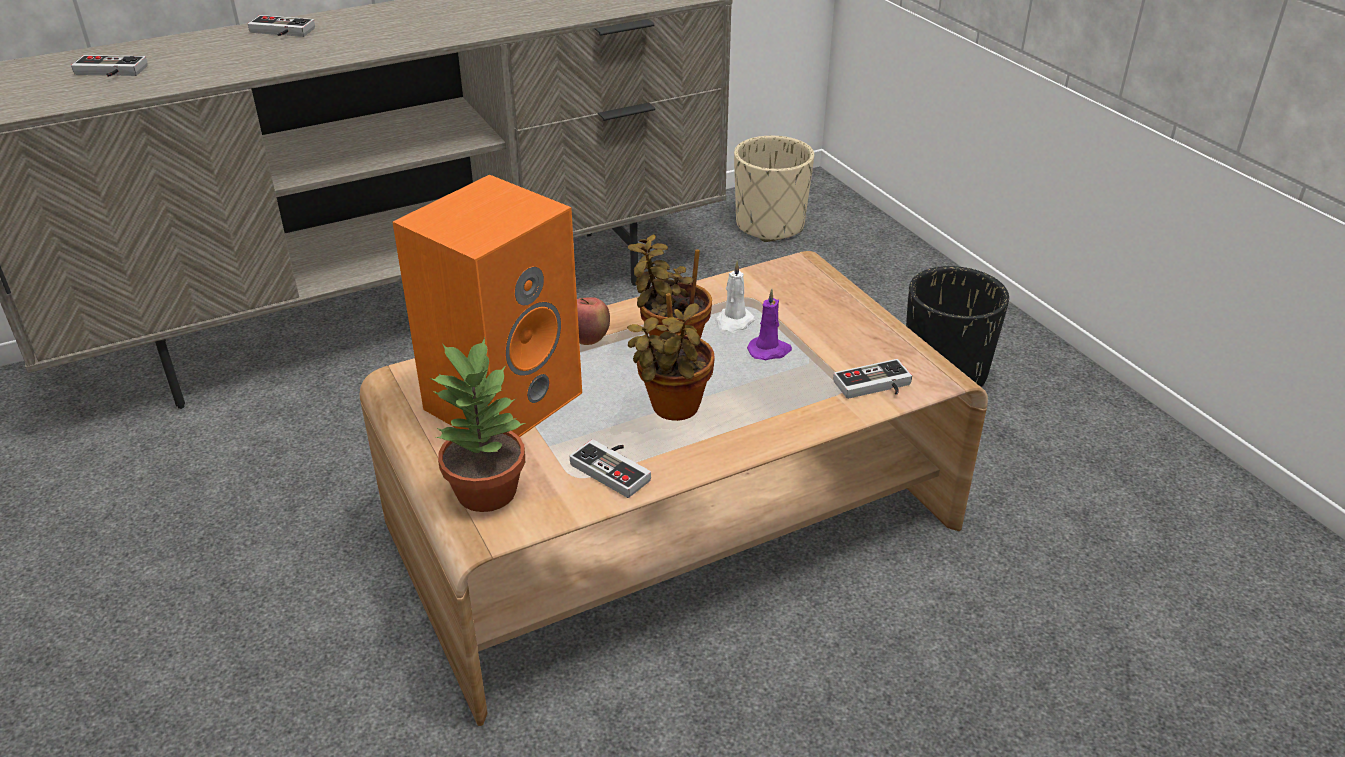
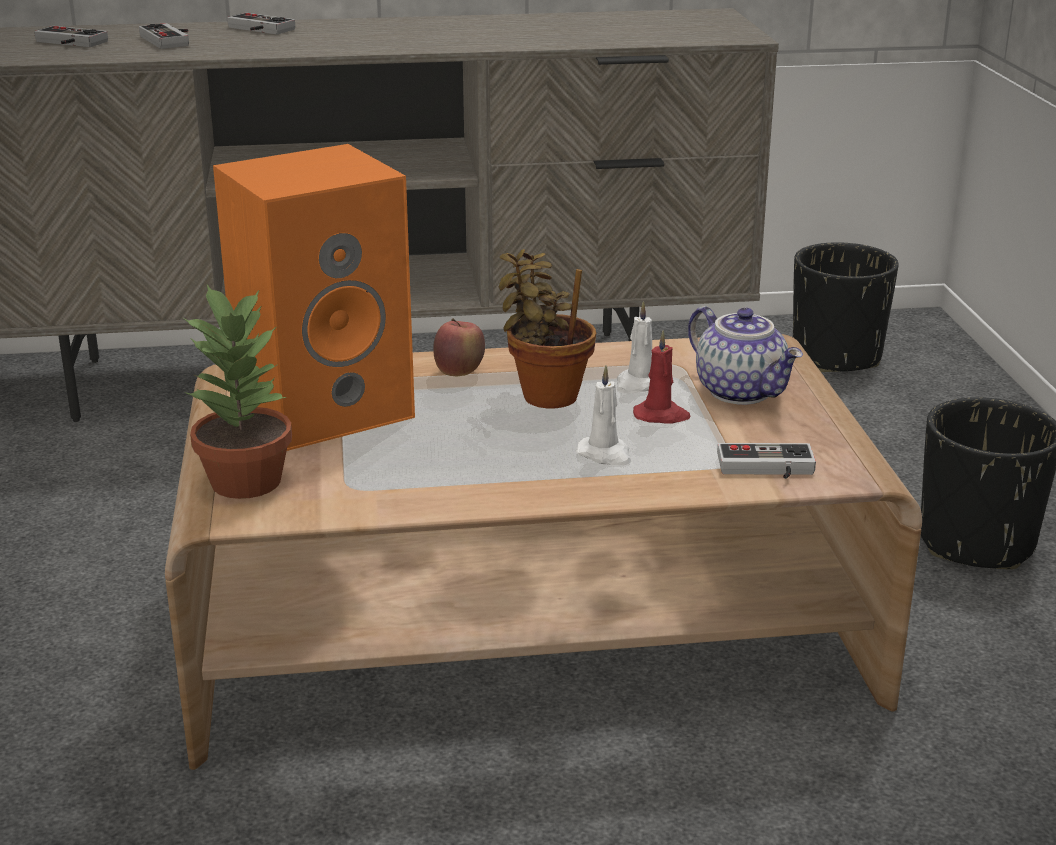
camera: 20 degrees right, 10 degrees down
game controller [570,439,651,498] -> game controller moved to [139,23,189,49]
potted plant [627,293,715,421] -> none
beige planter [734,136,814,242] -> black planter [793,242,899,372]
purple candle [747,289,792,360] -> red candle [633,330,691,424]
none -> white candle [576,365,631,465]
none -> teapot [688,306,803,405]

